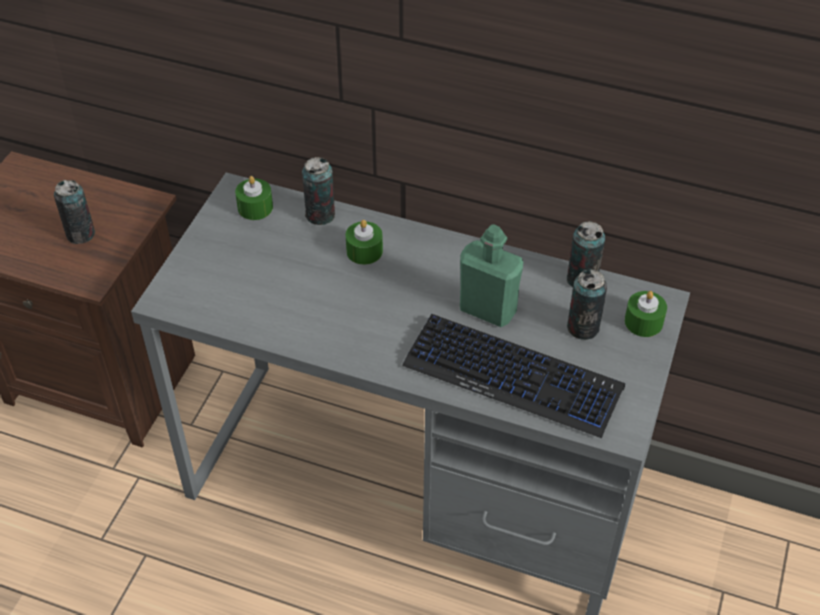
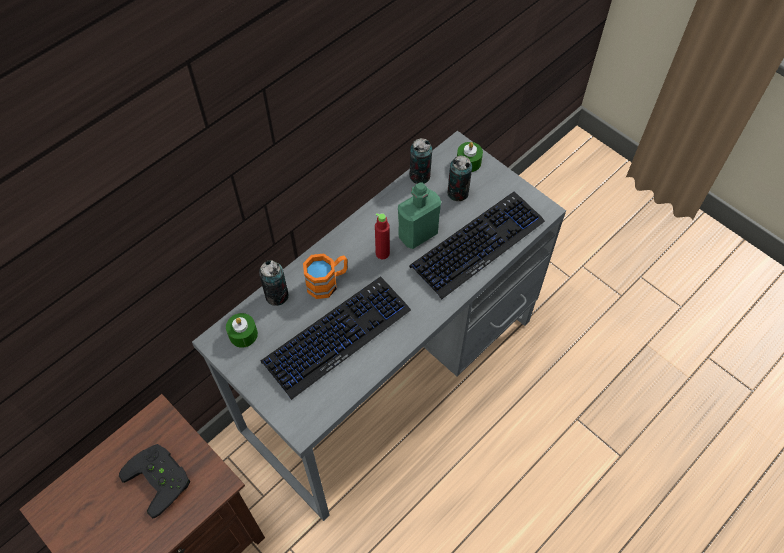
camera: 65 degrees left, 10 degrees up
can [54,180,95,244] -> black game controller [119,444,191,518]
green candle [346,220,383,265] -> orange mug [303,254,348,299]
none -> keyboard [261,276,411,400]
none -> red bottle [375,213,390,259]

